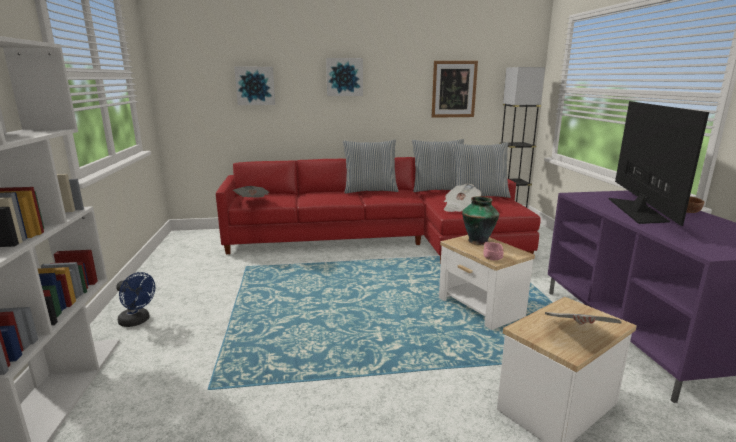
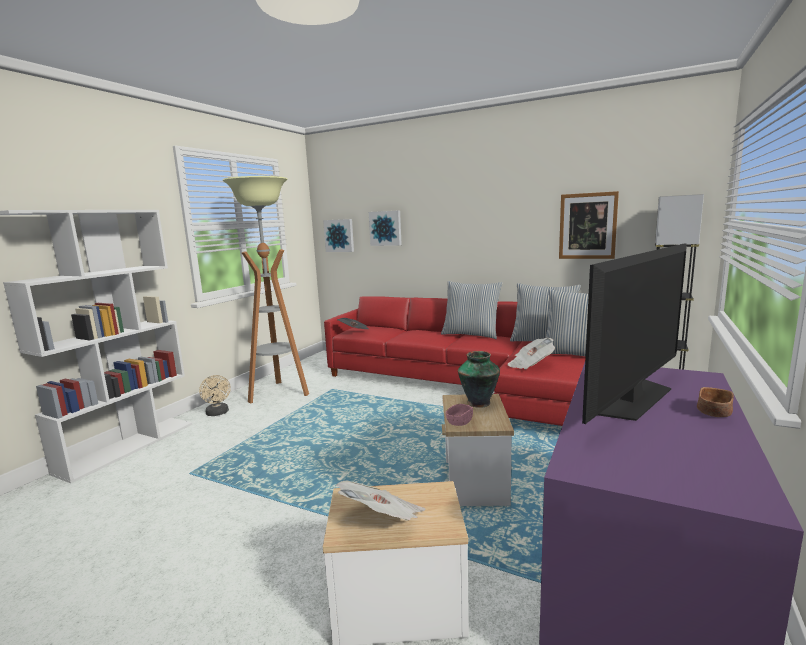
camera: 35 degrees right, 5 degrees down
blue fan [116,272,155,327] -> beige fan [199,375,231,416]
picture [326,58,363,96] -> picture moved to [323,219,354,252]
none -> floor lamp [223,176,309,404]

